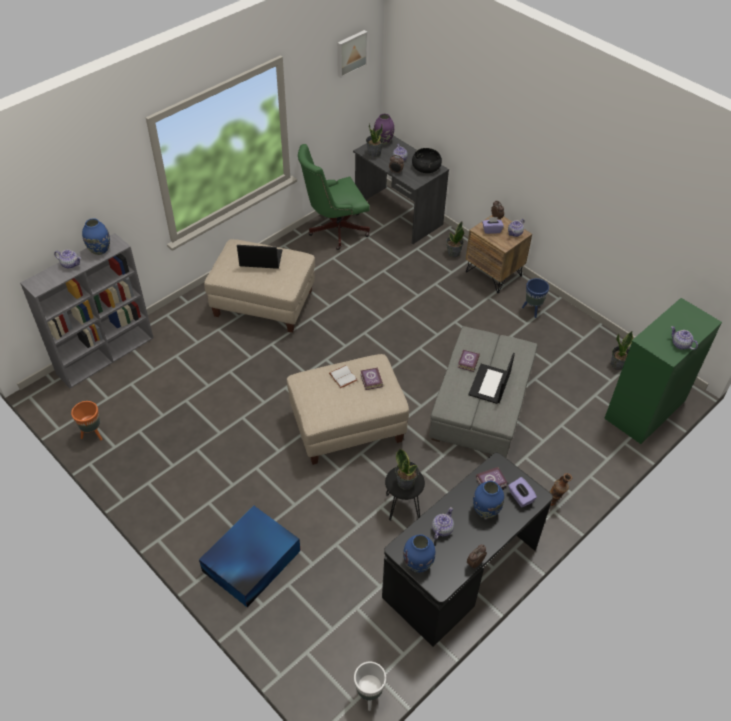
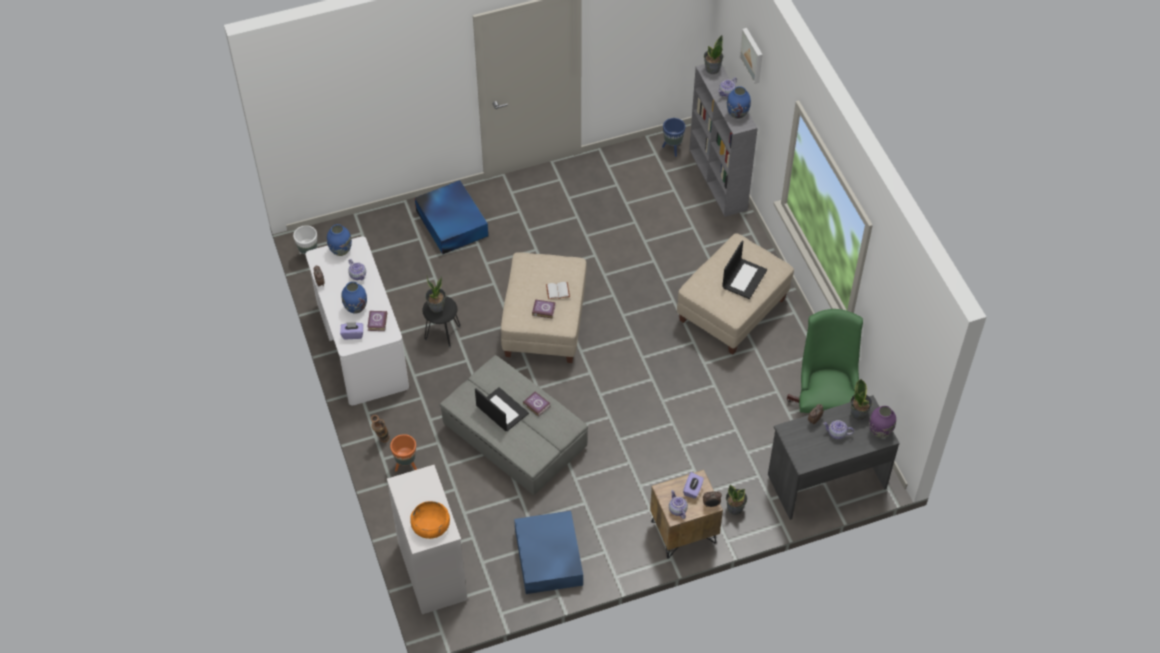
camera: 115 degrees right, 5 degrees up
orange planter [71,401,102,440] -> orange planter moved to [390,434,417,471]
picture [337,30,368,78] -> picture moved to [739,28,763,84]
black desk [382,452,553,647] -> white desk [305,236,409,406]
black bowl [412,148,442,173] -> none
blue planter [522,278,549,318] -> blue planter moved to [662,118,686,157]
green dresser [604,298,722,444] -> white dresser [387,465,468,614]
potted plant [611,331,633,370] -> potted plant moved to [704,35,724,74]
teapot [671,326,698,350] -> none
none -> orange bowl [410,501,450,539]
none -> blue storage box [514,511,583,594]

